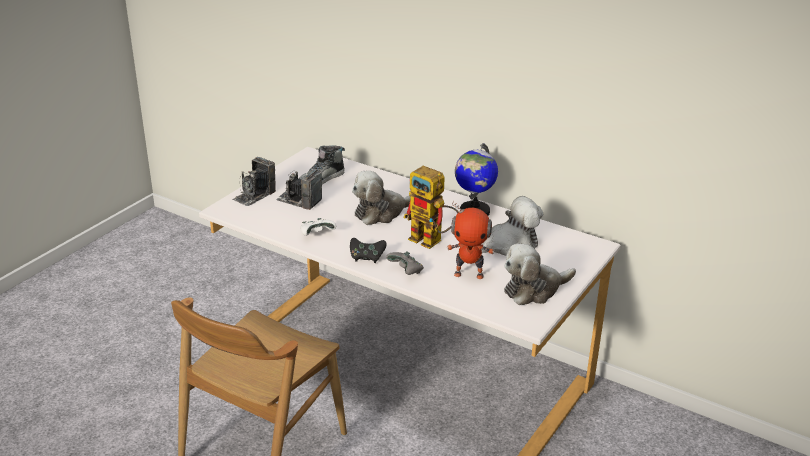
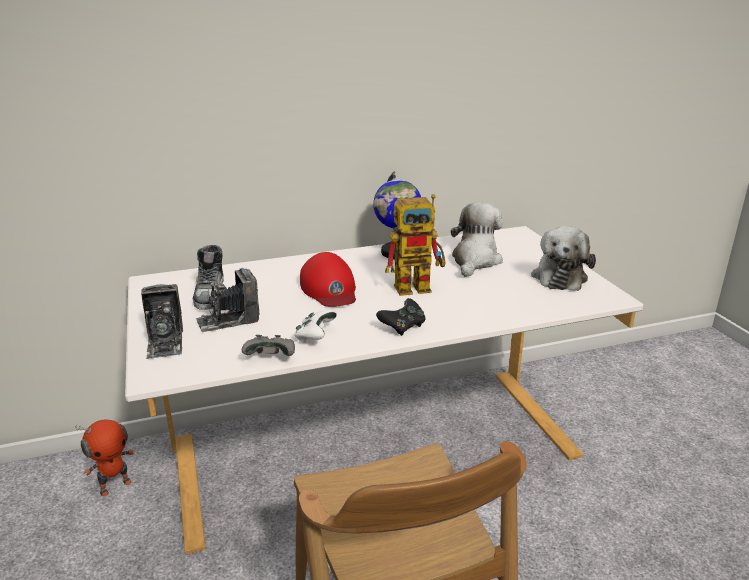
camera: 50 degrees left, 5 degrees down
plush toy [352,171,410,225] -> red cap [300,252,356,307]
grey game controller [386,251,424,275] -> grey game controller moved to [242,335,295,356]
toy robot [447,201,494,279] -> toy robot moved to [76,419,134,496]

